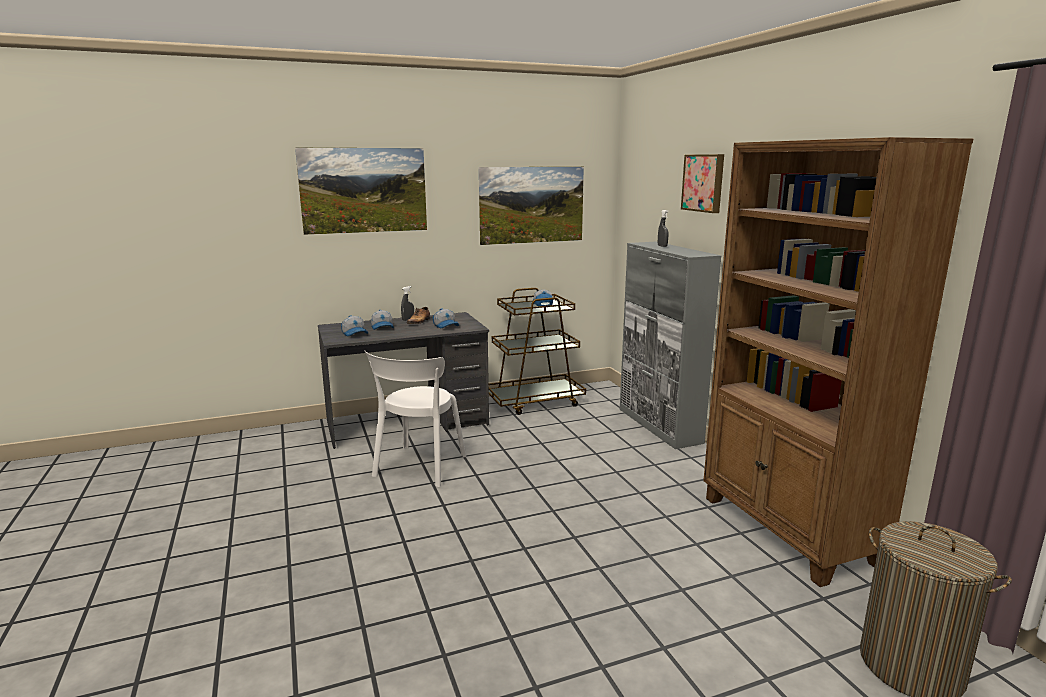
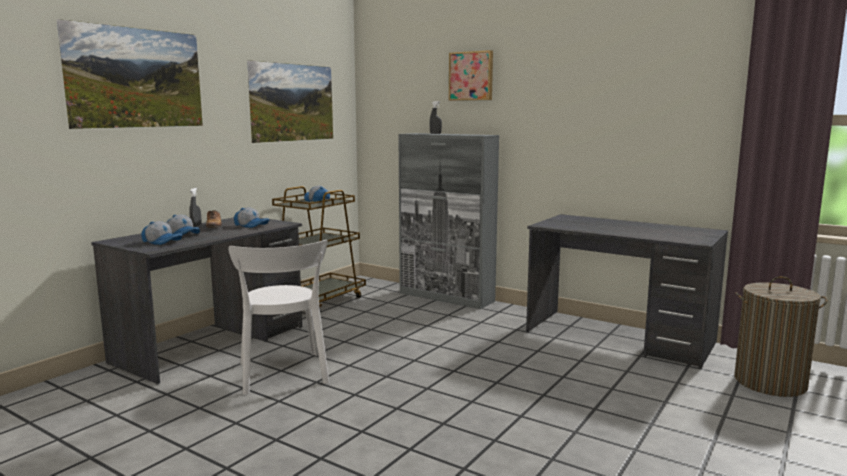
camera: 35 degrees left, 5 degrees down
brown bookcase [703,137,973,587] -> grey desk [526,214,728,369]

